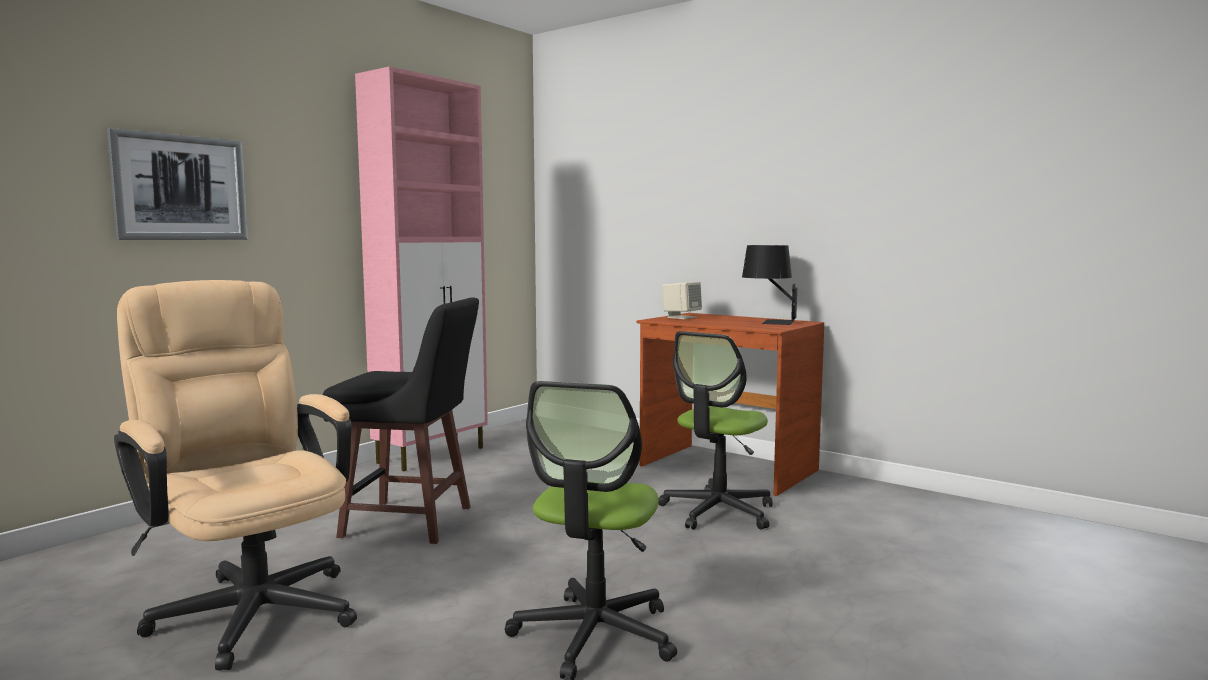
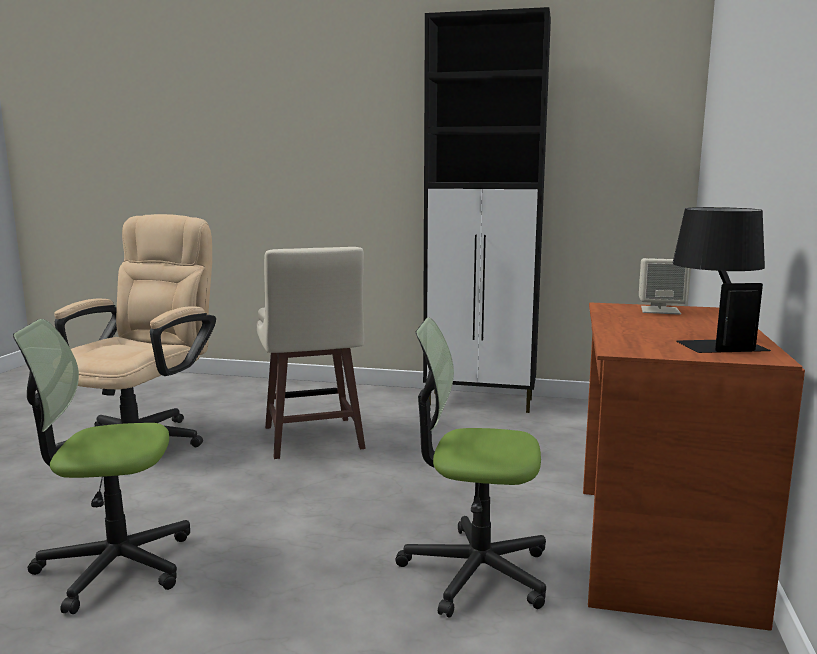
camera: 65 degrees right, 5 degrees up
picture [107,128,248,240] -> none
black stool [323,298,479,544] -> beige stool [257,247,366,459]
pink cabinet [355,66,488,471] -> black cabinet [423,7,551,413]

